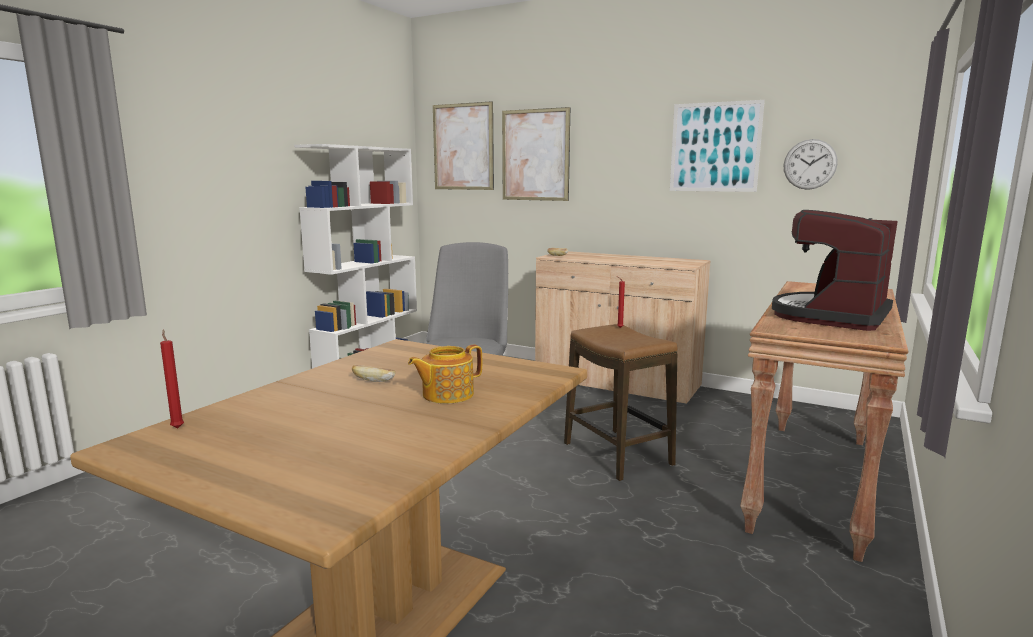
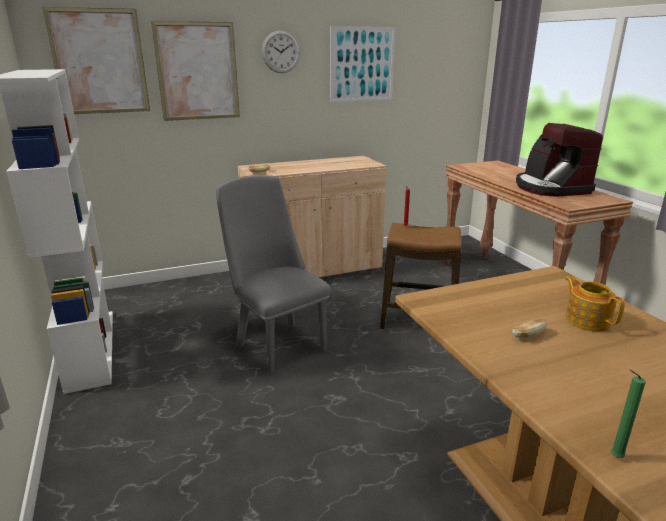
camera: 50 degrees left, 10 degrees up
red candle [160,330,184,428] -> green candle [611,370,646,458]
teapot [408,345,482,404] -> teapot turned 150 degrees clockwise [565,276,625,332]
wall clock [784,139,838,190] -> wall clock moved to [262,30,300,73]

